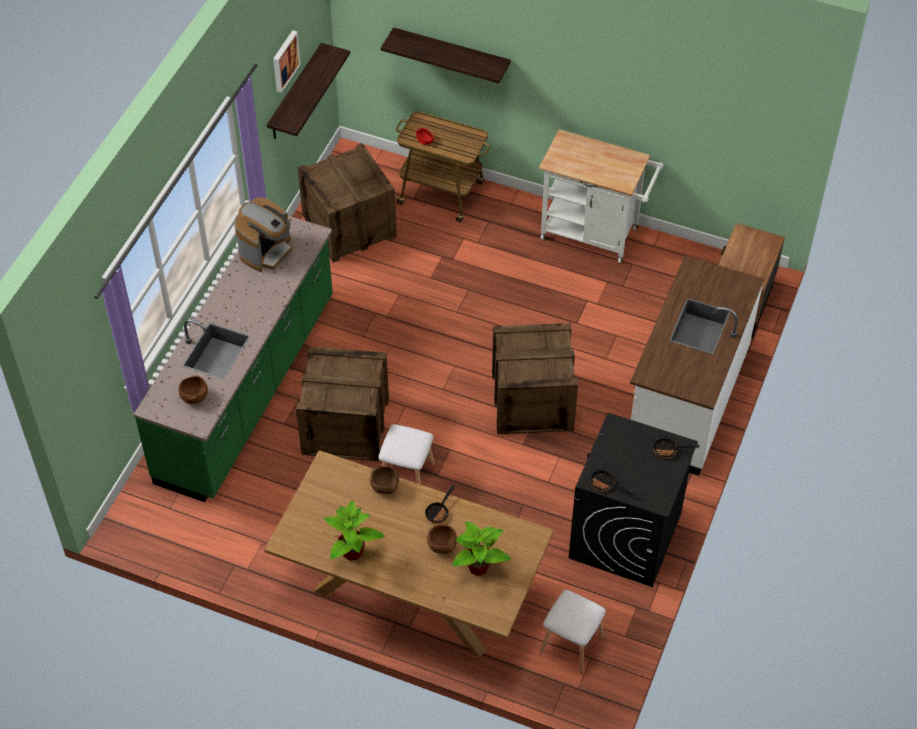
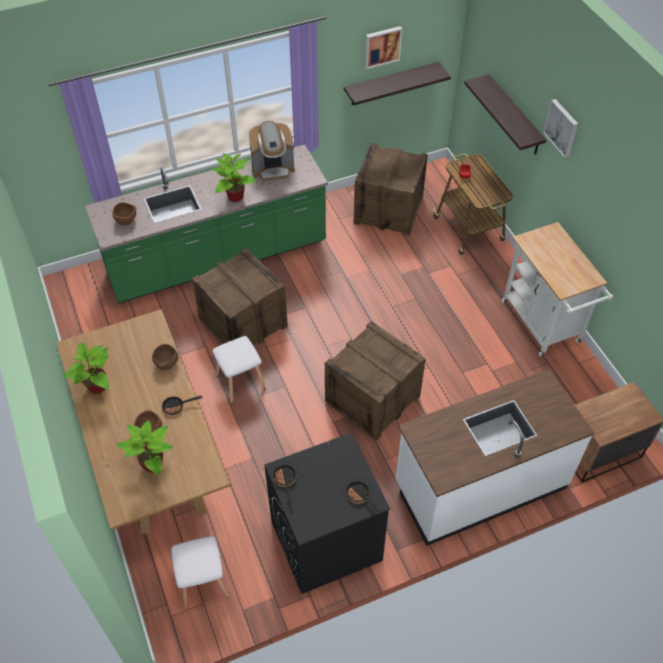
camera: 45 degrees right, 0 degrees up
none -> potted plant [212,153,257,202]
none -> picture [543,99,578,158]

